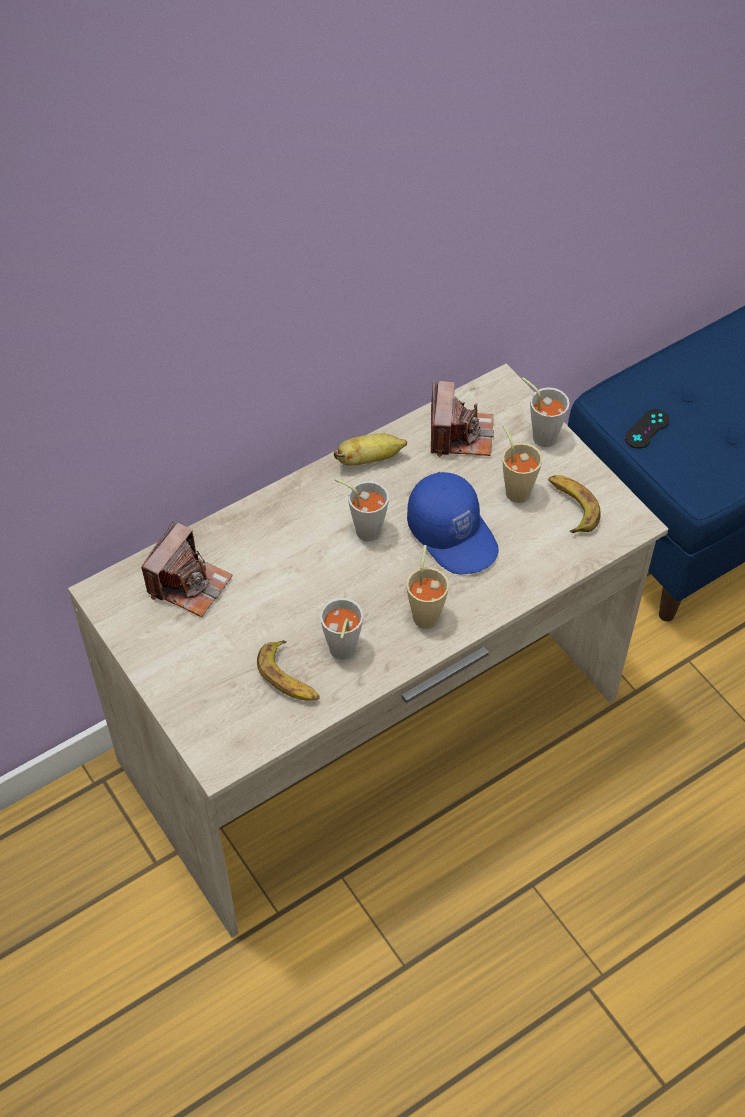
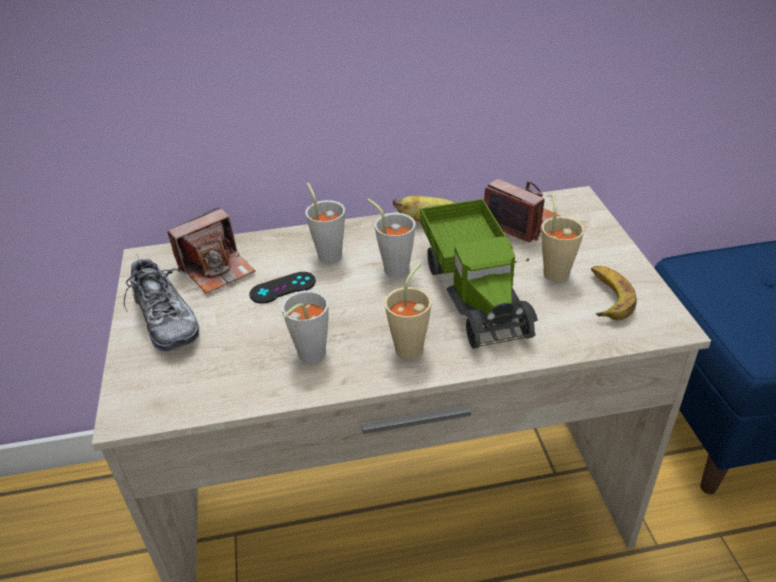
camera: 25 degrees right, 15 degrees down
banana [257,640,319,701] -> none
blue cap [407,472,499,574] -> toy truck [420,199,538,349]
camera [431,381,494,457] -> camera turned 75 degrees counterclockwise [484,179,561,242]
grey cup [522,377,570,447] -> grey cup moved to [305,183,345,263]
black game controller [625,409,670,449] -> black game controller moved to [249,272,316,304]
none -> shoe [124,253,199,351]

